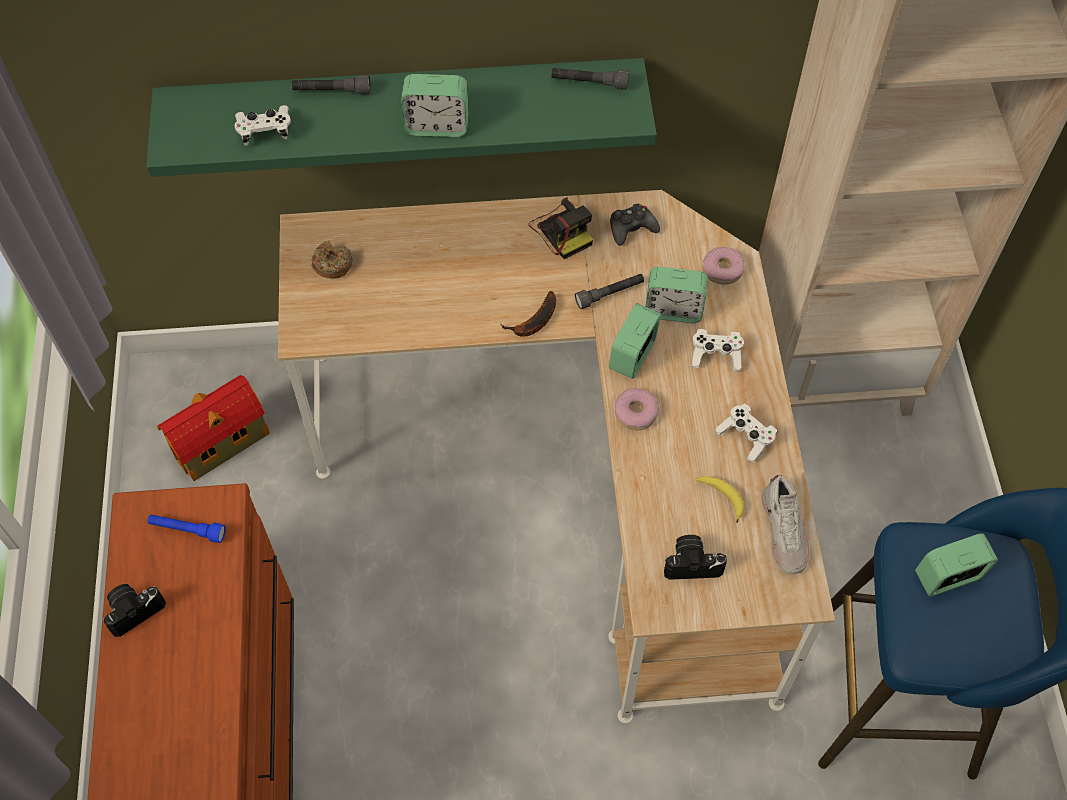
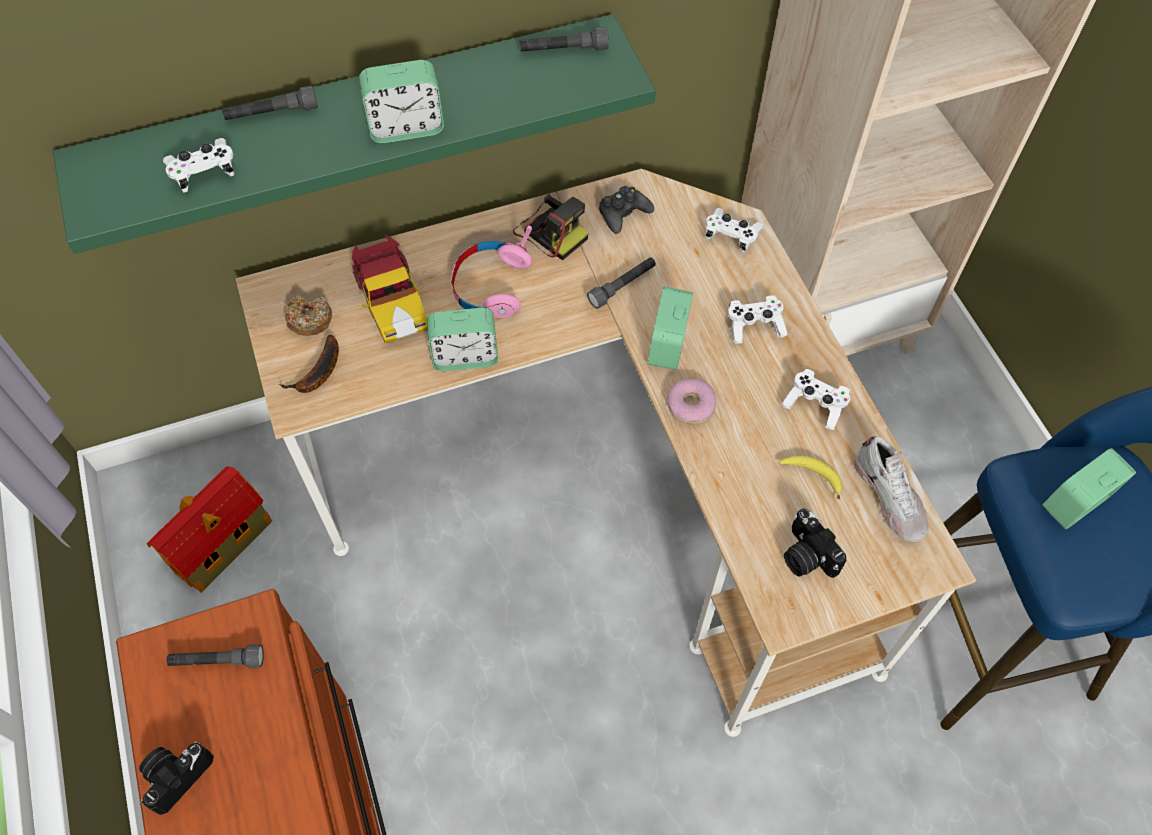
camera: 15 degrees left, 0 degrees up
blue flashlight [147,514,226,543] -> grey flashlight [166,645,264,668]
banana [500,291,556,337] -> banana moved to [279,335,339,393]
alarm clock [646,267,708,323] -> alarm clock moved to [427,308,498,371]
camera [664,535,727,580] -> camera turned 105 degrees counterclockwise [784,508,846,578]
donut [703,247,745,284] -> white game controller [706,208,764,253]
none -> toy car [352,235,427,343]
none -> pink headphones [451,226,532,319]

